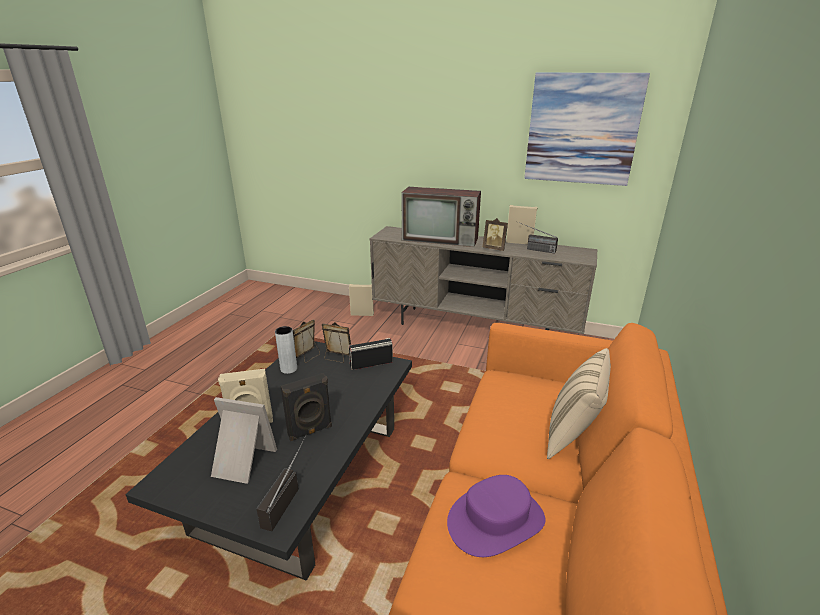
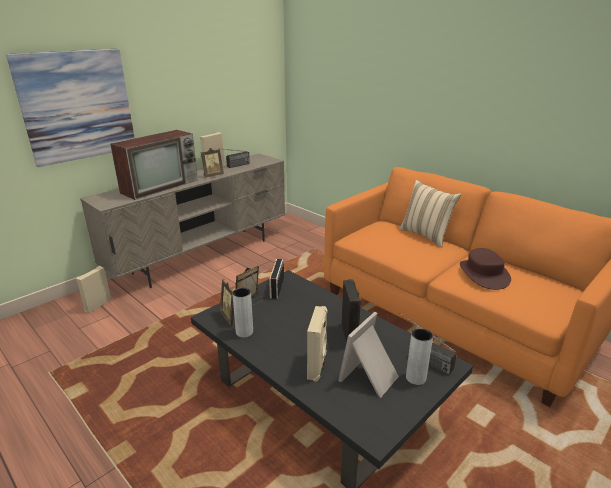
camera: 65 degrees left, 0 degrees up
purple hat [447,475,546,557] -> brown hat [460,248,511,290]
picture [524,73,650,186] -> picture moved to [6,49,135,167]
none -> grey vase [406,328,433,385]

